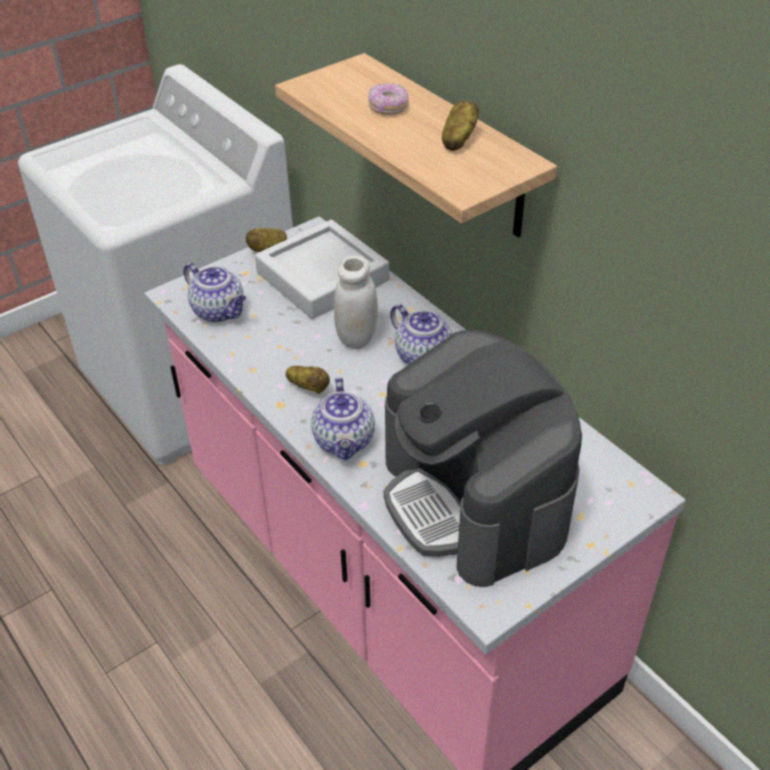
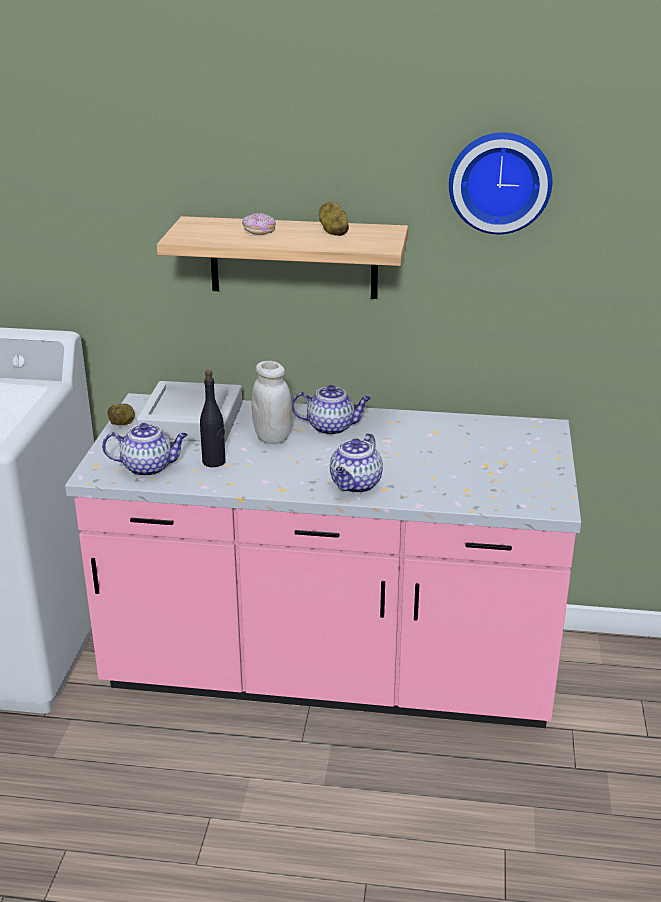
camera: 45 degrees left, 15 degrees down
potato [285,366,330,394] -> none
teapot [311,377,375,460] -> teapot turned 75 degrees clockwise [330,433,383,493]
coffee machine [384,330,582,587] -> none
none -> black bottle [200,370,225,467]
none -> wall clock [449,133,552,234]

